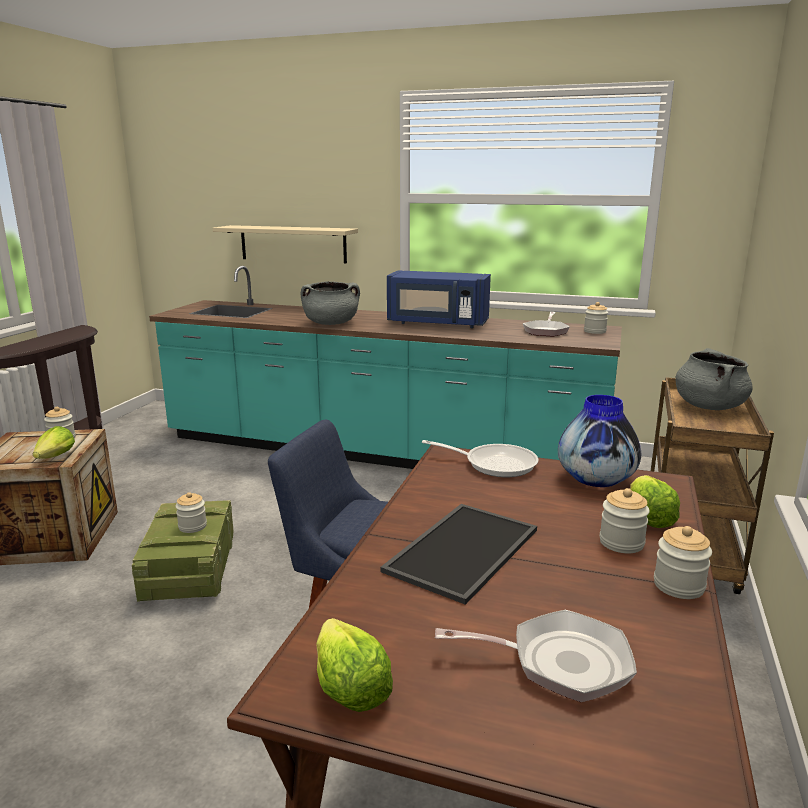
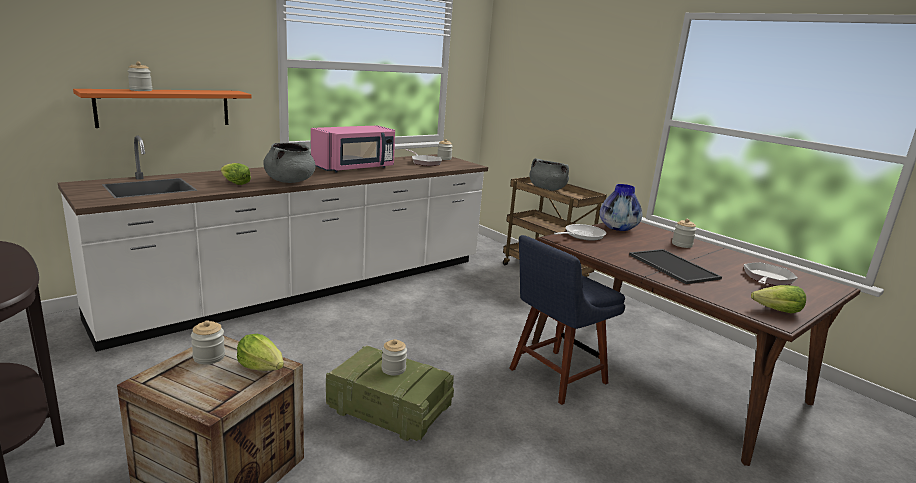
camera: 60 degrees left, 0 degrees up
turquoise counter [149,266,622,469] -> white counter [58,136,488,352]
beige shelf [213,225,358,263] -> orange shelf [73,89,252,128]
blue microwave [387,270,491,328] -> pink microwave [311,125,395,173]
lettuce [630,475,680,528] -> lettuce moved to [221,163,251,185]
jar [654,526,712,599] -> jar moved to [127,61,152,91]

